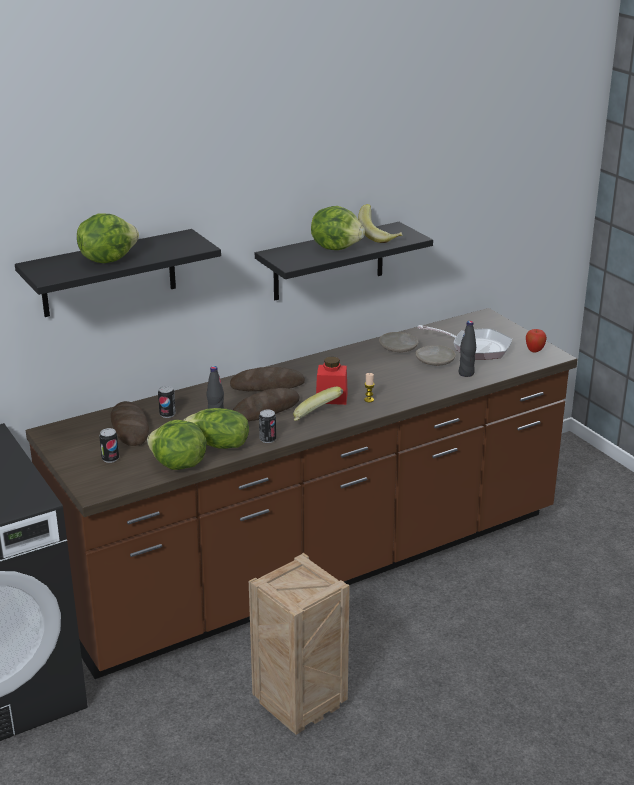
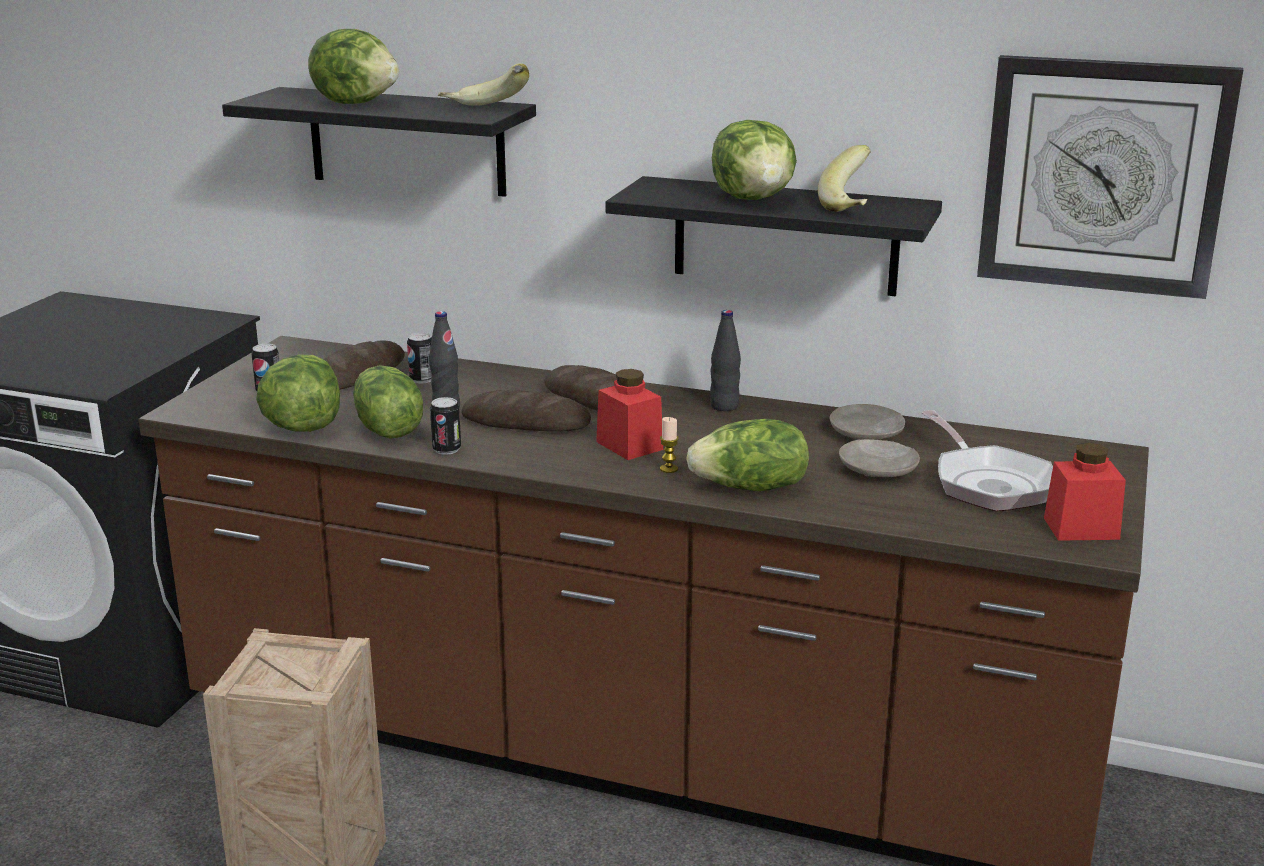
camera: 50 degrees right, 5 degrees down
banana [293,387,343,421] -> banana moved to [438,63,529,106]
black bottle [459,321,476,377] -> black bottle moved to [710,310,741,411]
apple [526,329,547,353] -> red jar [1044,443,1126,541]
none -> lettuce [686,419,809,491]
none -> wall clock [977,55,1243,299]

